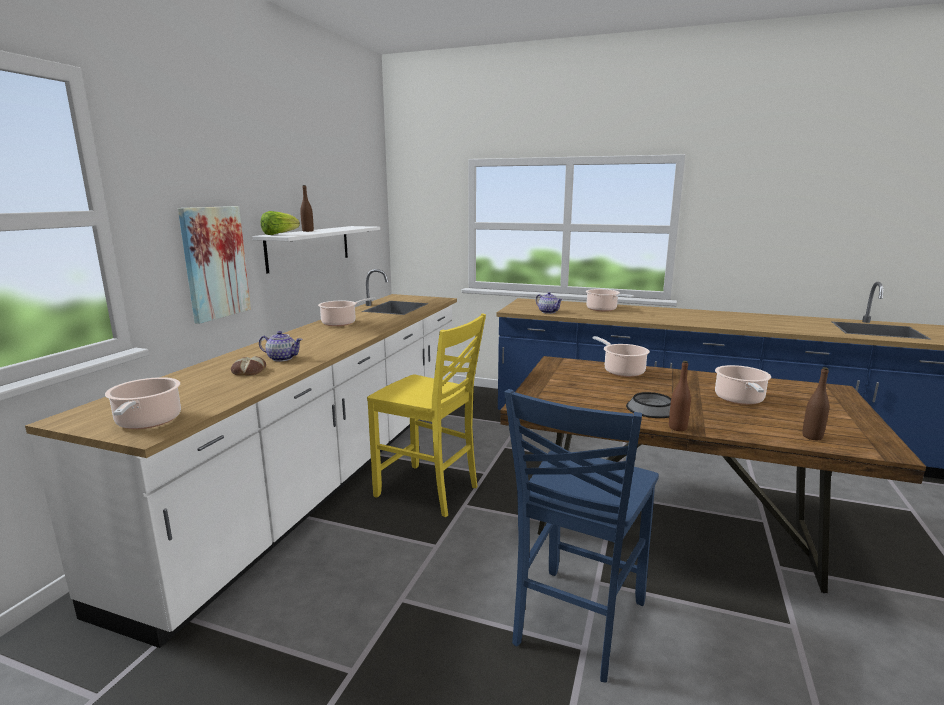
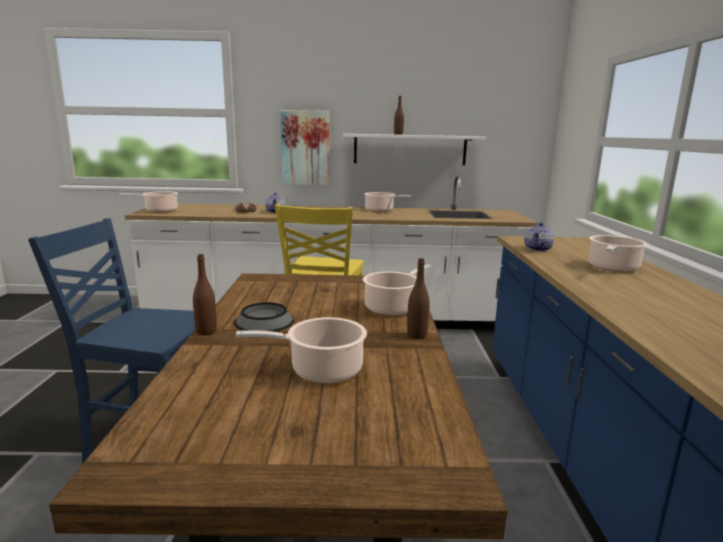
camera: 70 degrees right, 0 degrees up
lettuce [261,211,300,235] -> none
brown bottle [802,367,829,440] -> brown bottle moved to [407,258,430,339]

